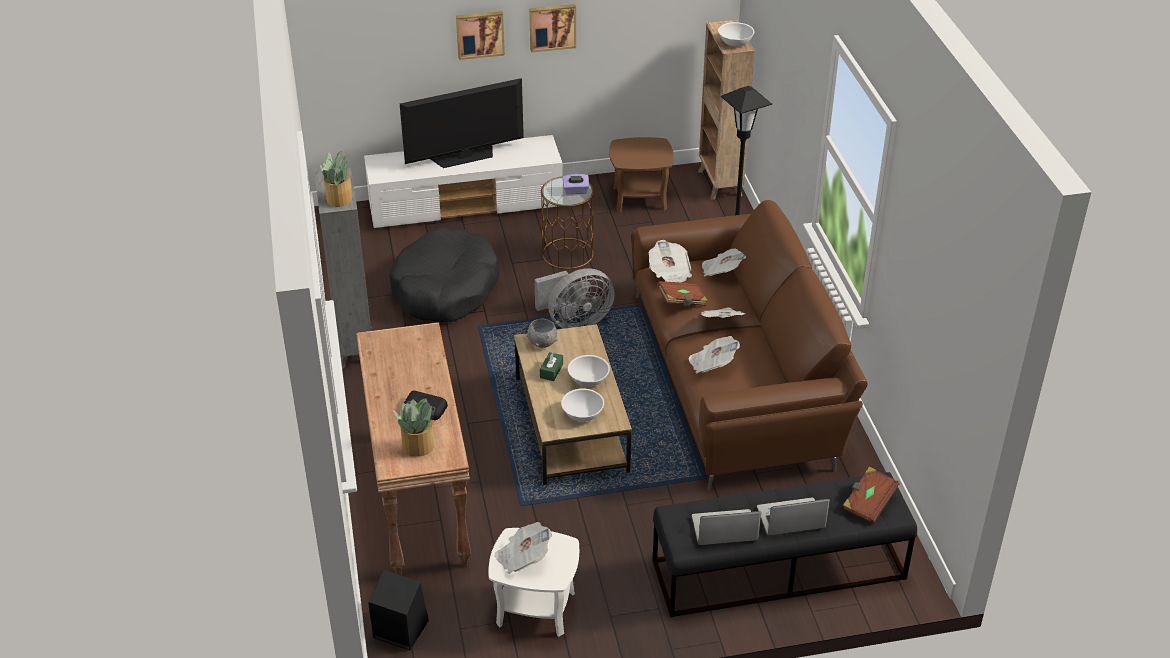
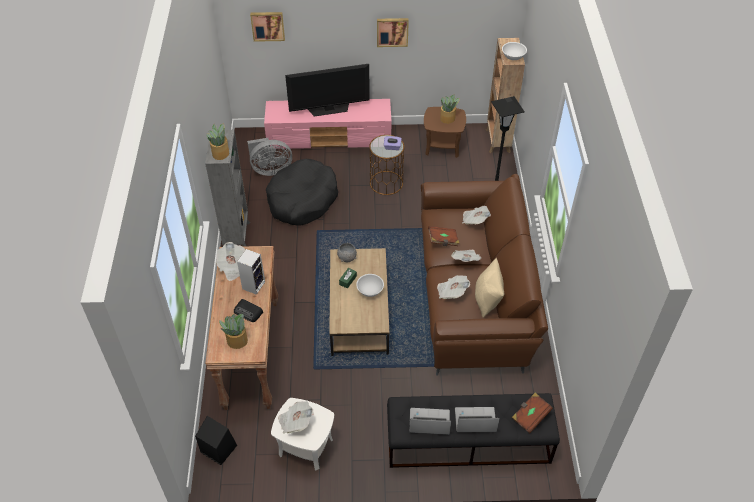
camera: 10 degrees right, 10 degrees up
white tv stand [364,135,563,229] -> pink tv stand [264,99,391,149]
picture [456,11,505,60] -> picture moved to [250,12,285,42]
grey fan [534,268,615,329] -> grey fan moved to [247,138,292,176]
white bowl [561,388,604,422] -> none
newspaper [648,240,692,283] -> newspaper moved to [216,242,246,281]
none -> speaker [237,249,265,295]
none -> potted plant [440,94,460,124]
none -> beige pillow [475,258,504,318]

